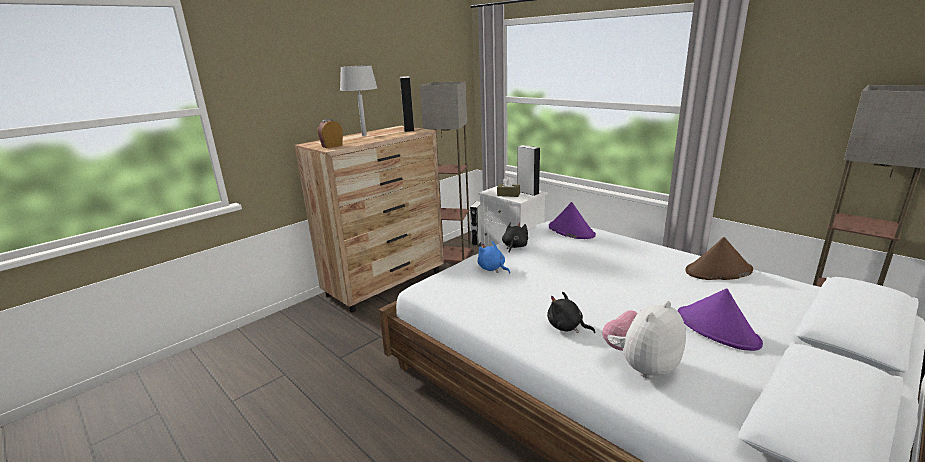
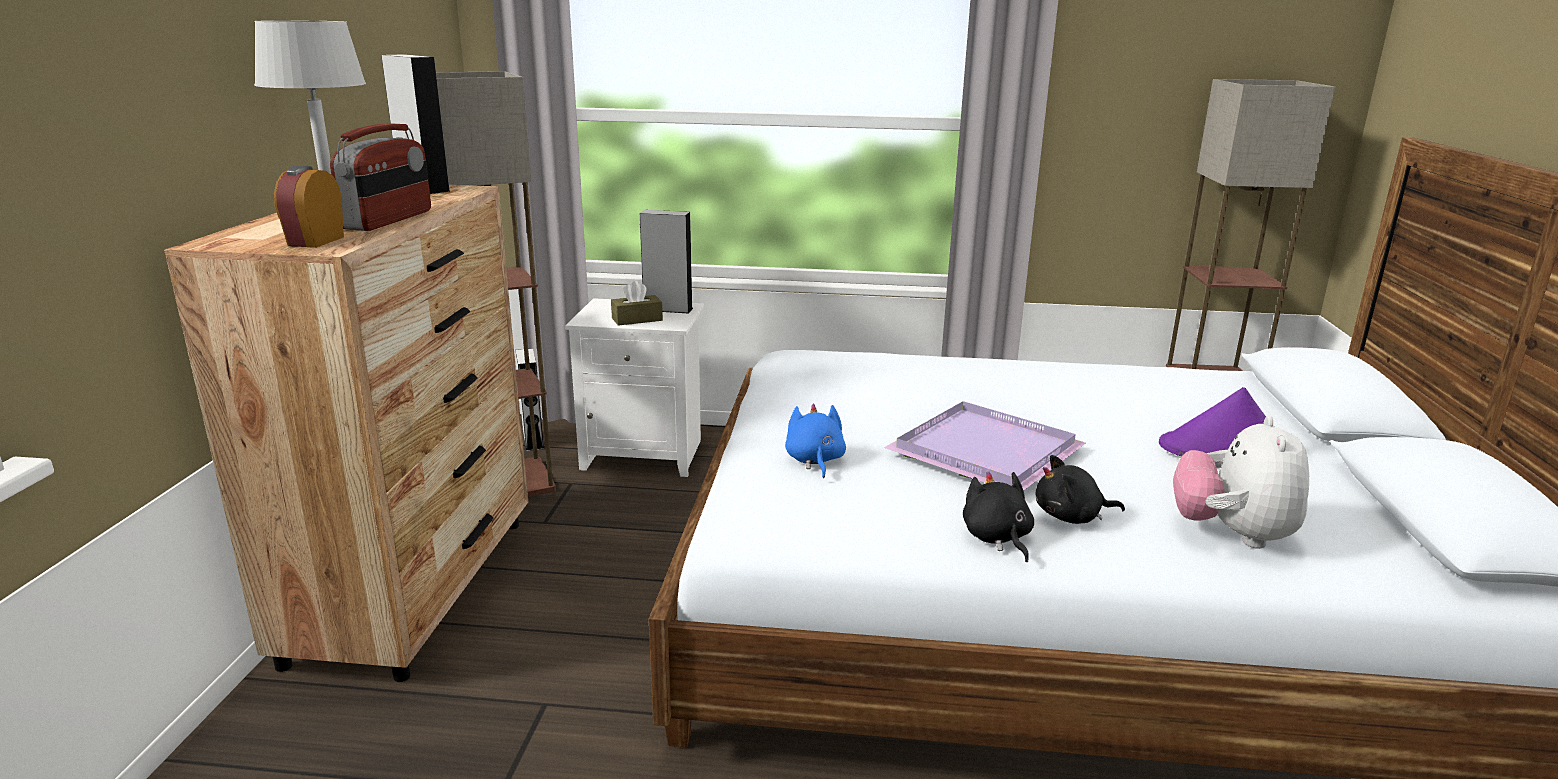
camera: 40 degrees left, 0 degrees up
blue plush toy [478,241,510,274] -> blue plush toy turned 75 degrees clockwise [785,404,846,478]
black plush toy [502,222,528,253] -> black plush toy moved to [963,471,1034,562]
purple hat [549,202,596,239] -> none
brown hat [685,237,753,280] -> none
none -> radio [330,124,431,231]
none -> purple tray [884,401,1086,491]

